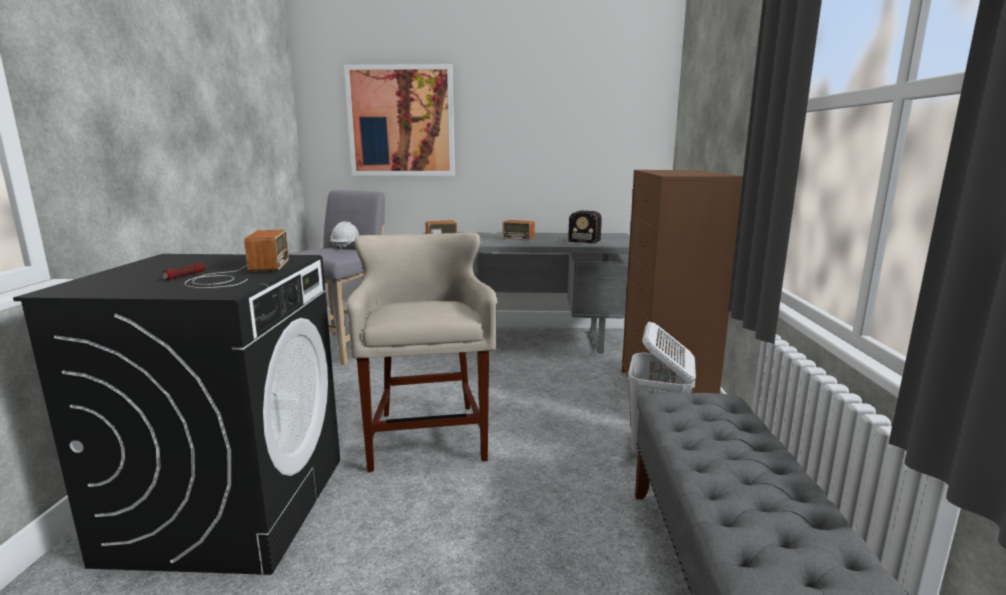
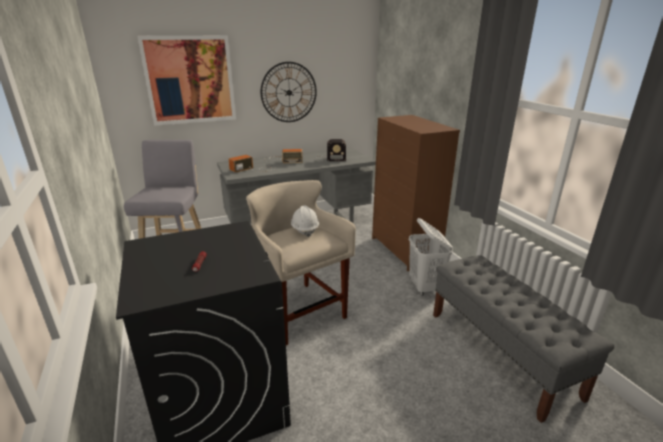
camera: 25 degrees left, 10 degrees up
radio [184,230,289,288] -> none
white hard hat [330,221,359,250] -> white hard hat moved to [291,205,319,237]
none -> wall clock [261,62,317,122]

